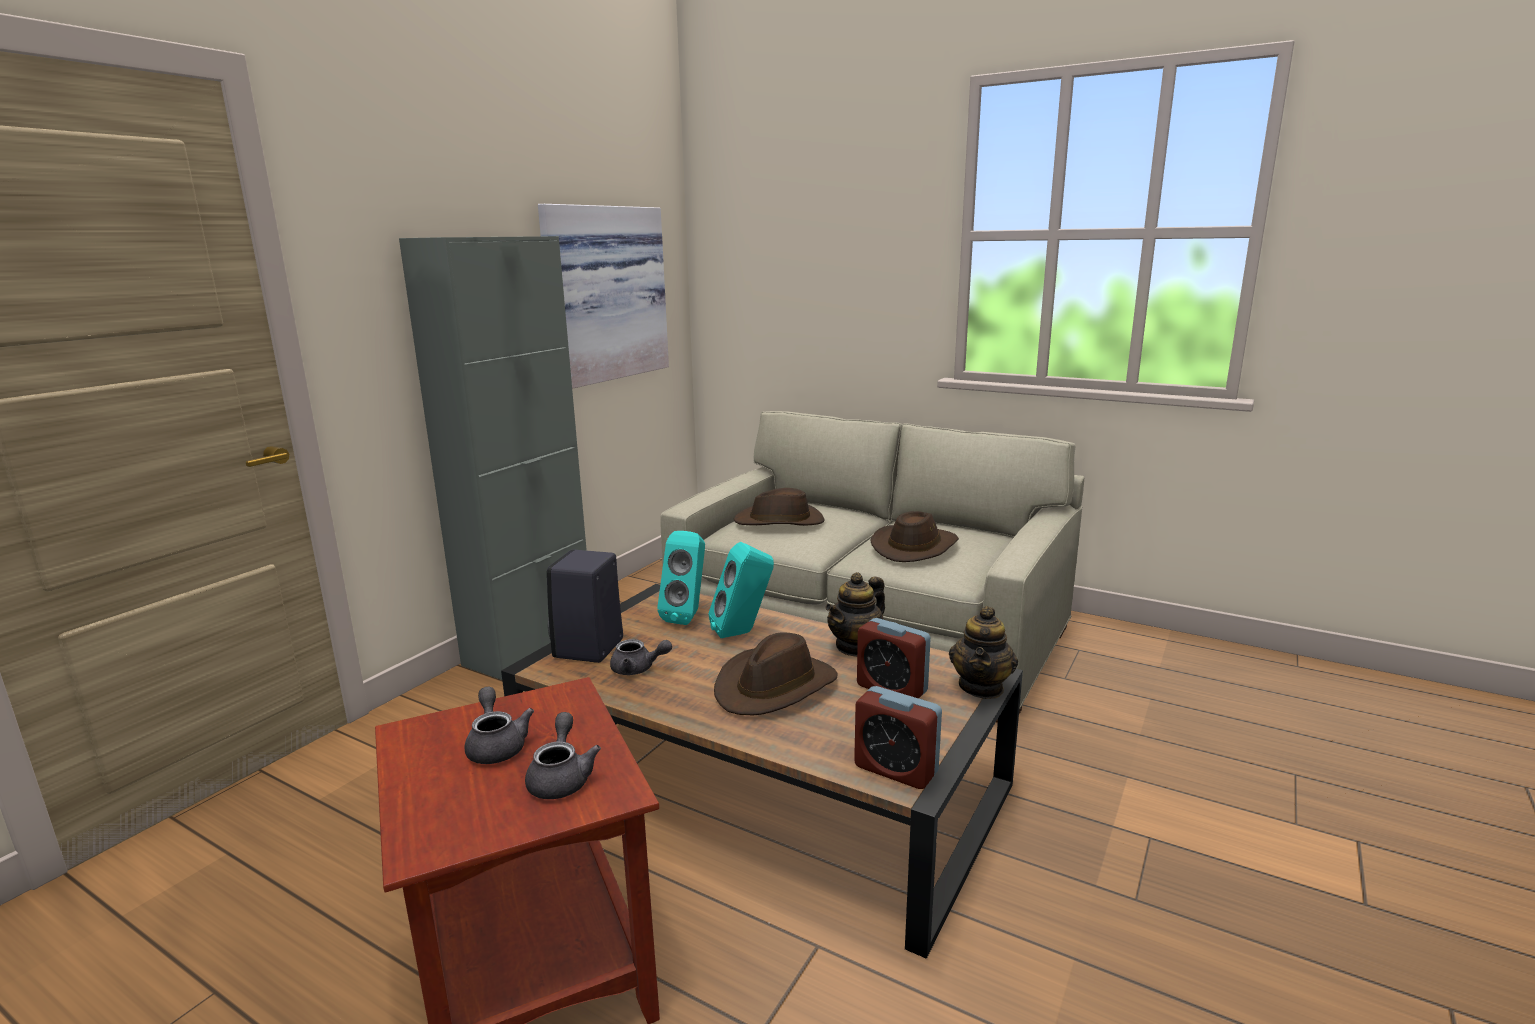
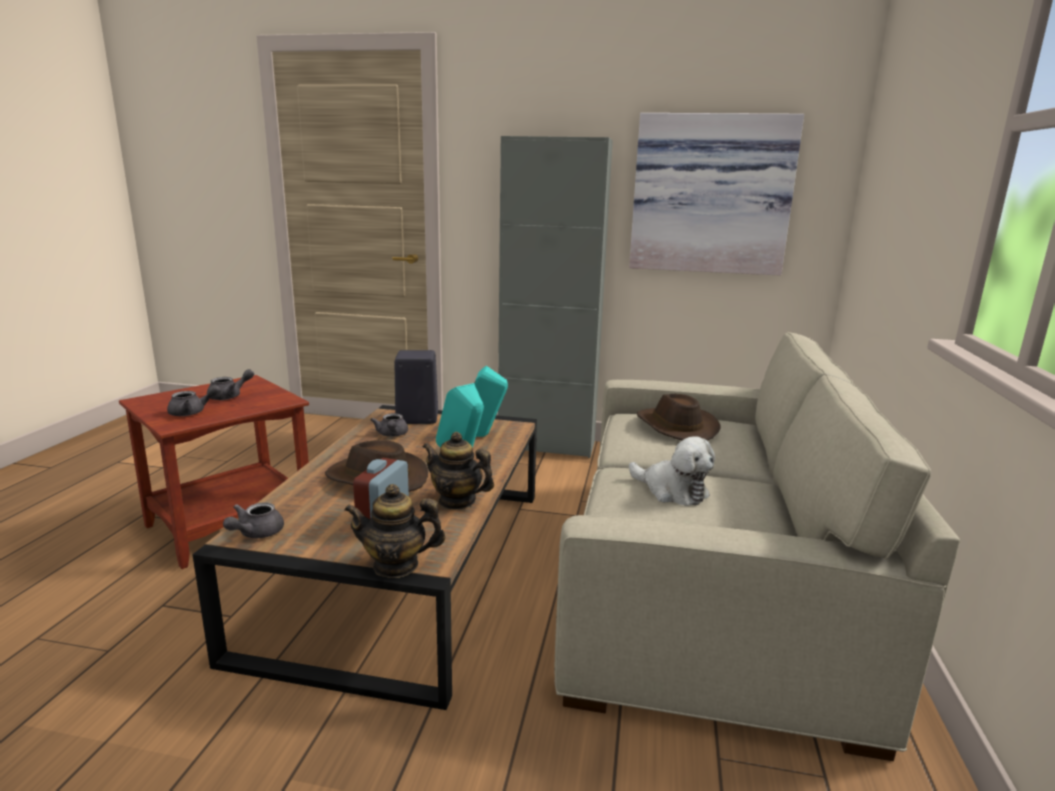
camera: 70 degrees right, 0 degrees up
alarm clock [854,686,942,789] -> grey teapot [223,502,284,538]
brown hat [870,511,959,562] -> plush toy [629,436,715,506]

